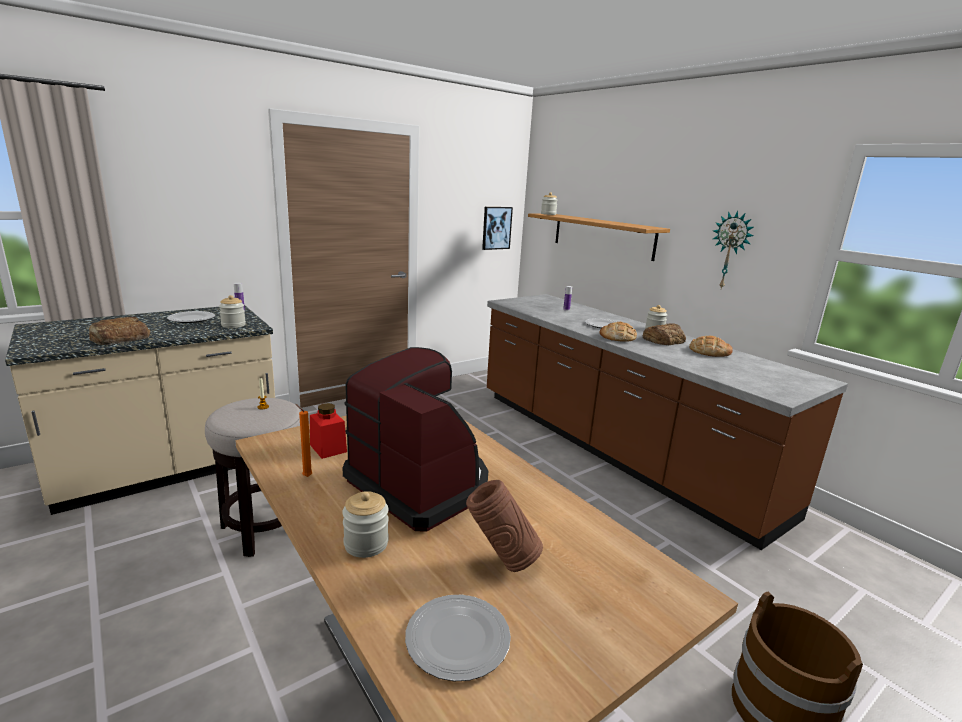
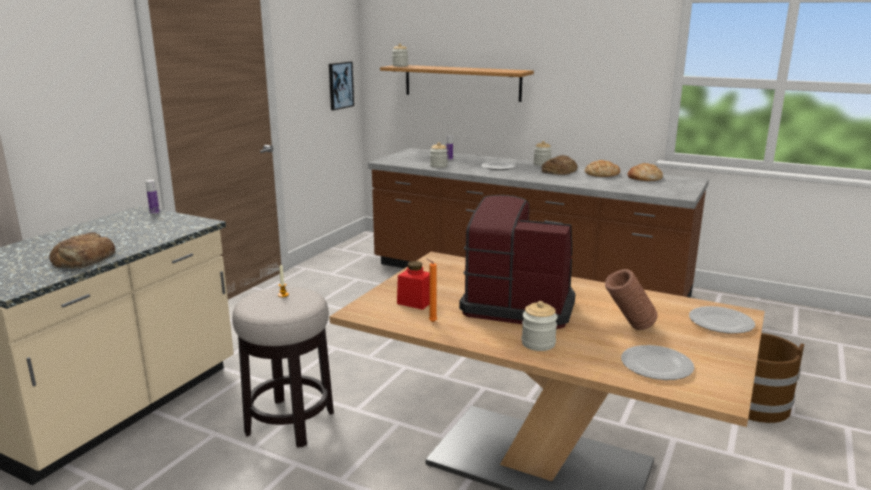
camera: 25 degrees left, 0 degrees up
plate [167,311,215,323] -> plate moved to [689,306,755,334]
jar [219,295,246,328] -> jar moved to [430,142,448,168]
bread [600,322,637,342] -> bread moved to [627,163,663,181]
wall clock [713,210,754,289] -> none

